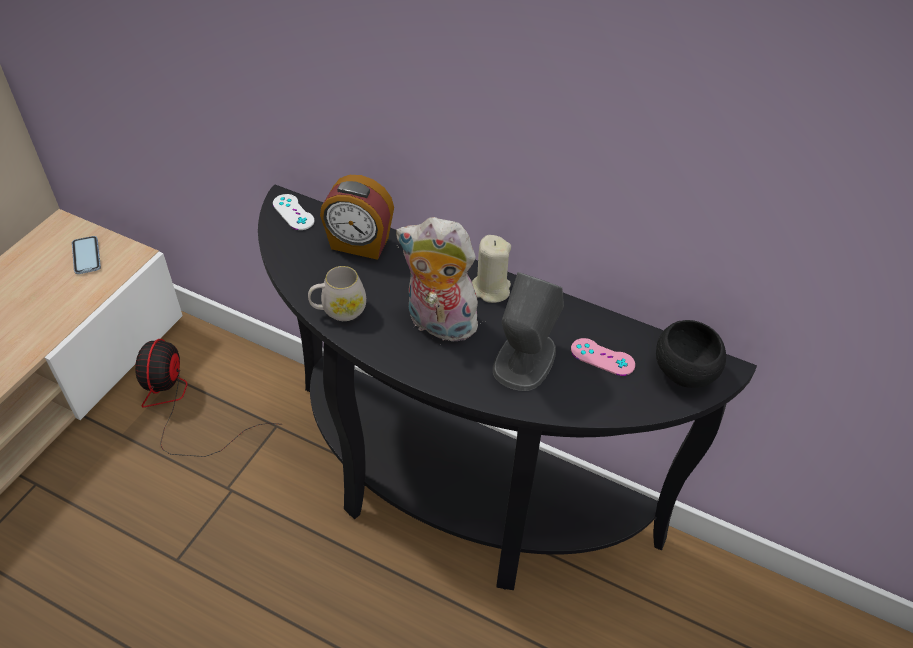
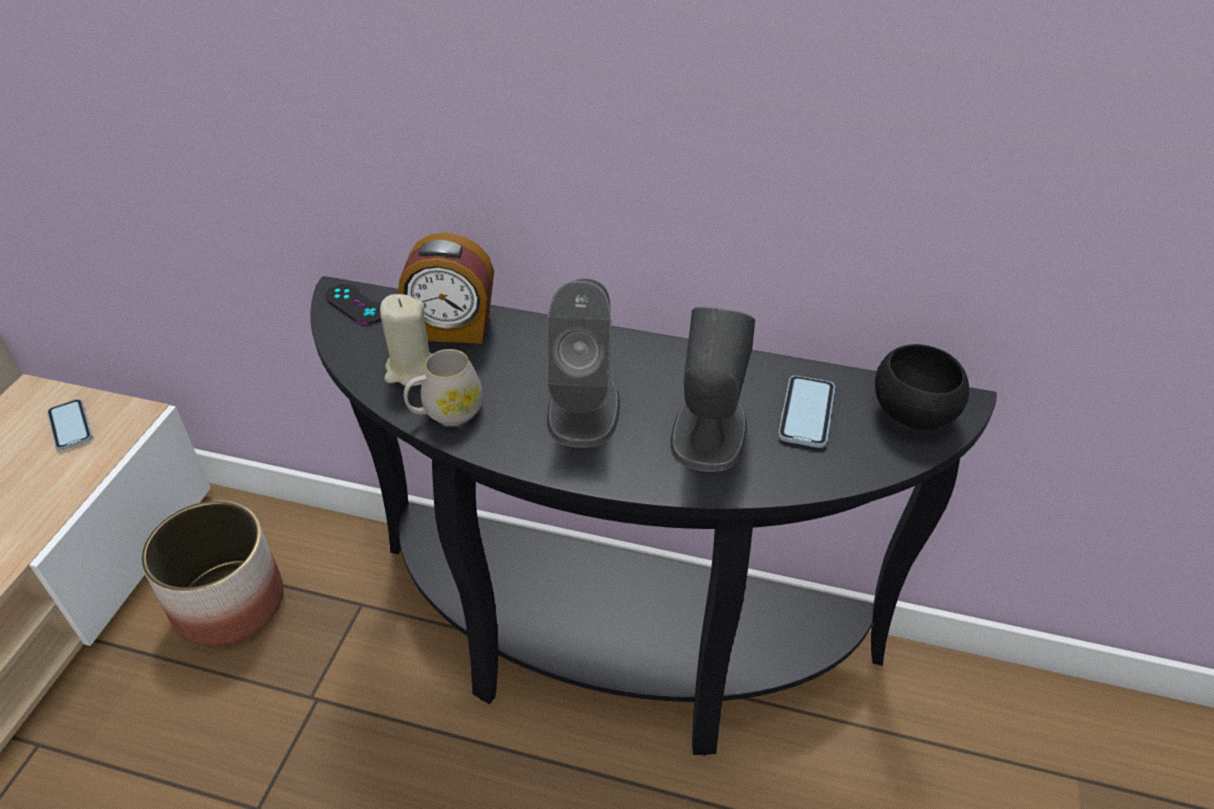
camera: 10 degrees left, 5 degrees down
fan [135,339,283,457] -> planter [141,500,284,647]
white game controller [273,194,314,230] -> black game controller [325,284,381,324]
plush toy [396,217,483,345] -> grey speaker [547,279,620,448]
beige candle [472,235,511,303] -> beige candle moved to [380,294,431,386]
pink game controller [571,338,635,376] -> phone [778,375,835,448]

